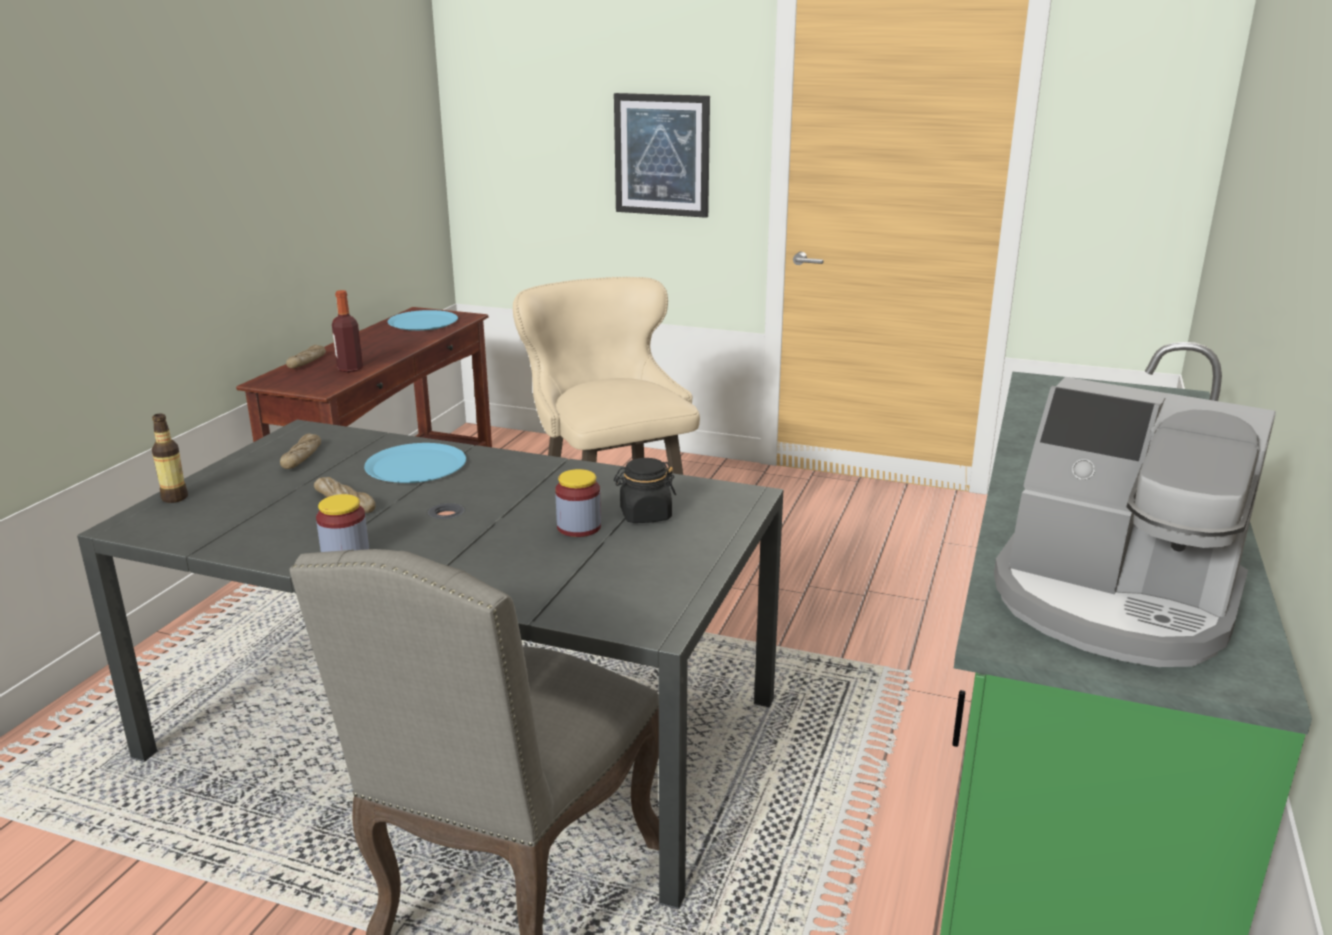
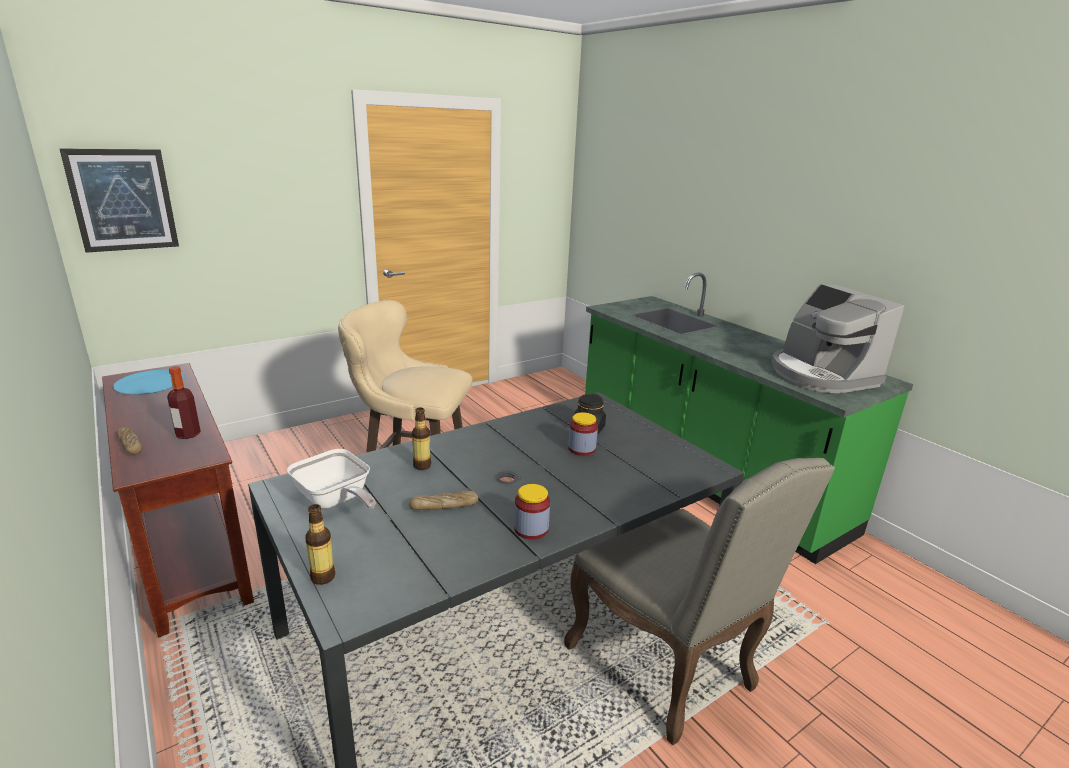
camera: 55 degrees left, 0 degrees up
bread [280,433,321,469] -> frying pan [287,449,376,509]
blue plate [364,443,466,483] -> bottle [412,407,431,470]
picture [614,93,710,218] -> picture moved to [60,148,179,253]
coffee machine [994,377,1276,667] -> coffee machine turned 90 degrees clockwise [772,284,904,393]

